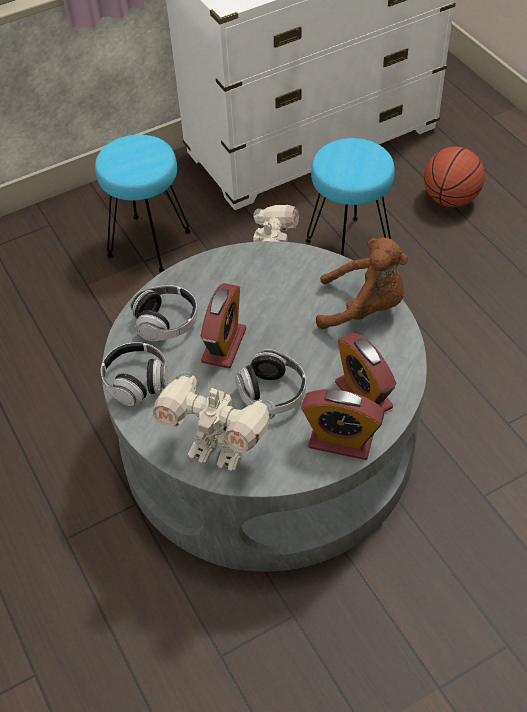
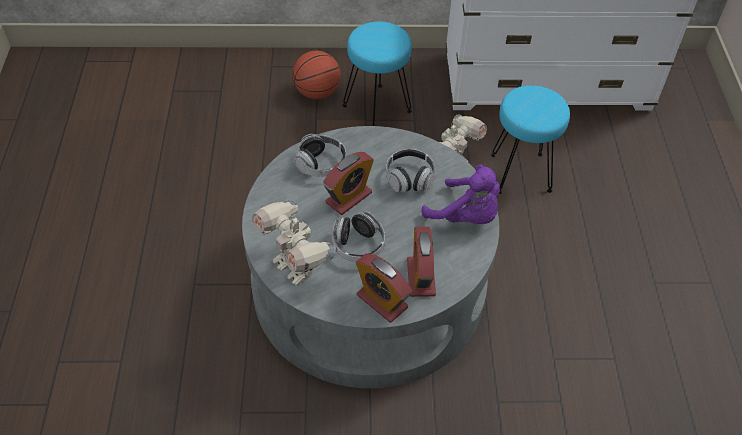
camera: 25 degrees right, 0 degrees up
headphones [101,342,168,406] -> headphones moved to [386,149,435,193]
brown plush toy [316,238,408,329] -> purple plush toy [421,164,500,224]
basketball [424,146,485,207] -> basketball moved to [292,51,341,99]

